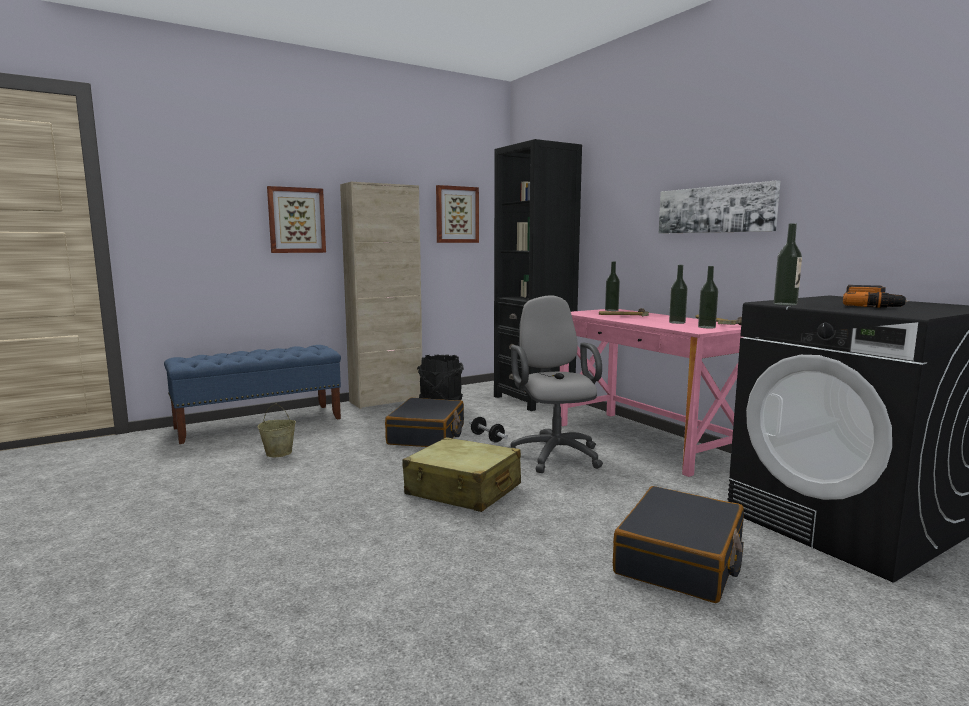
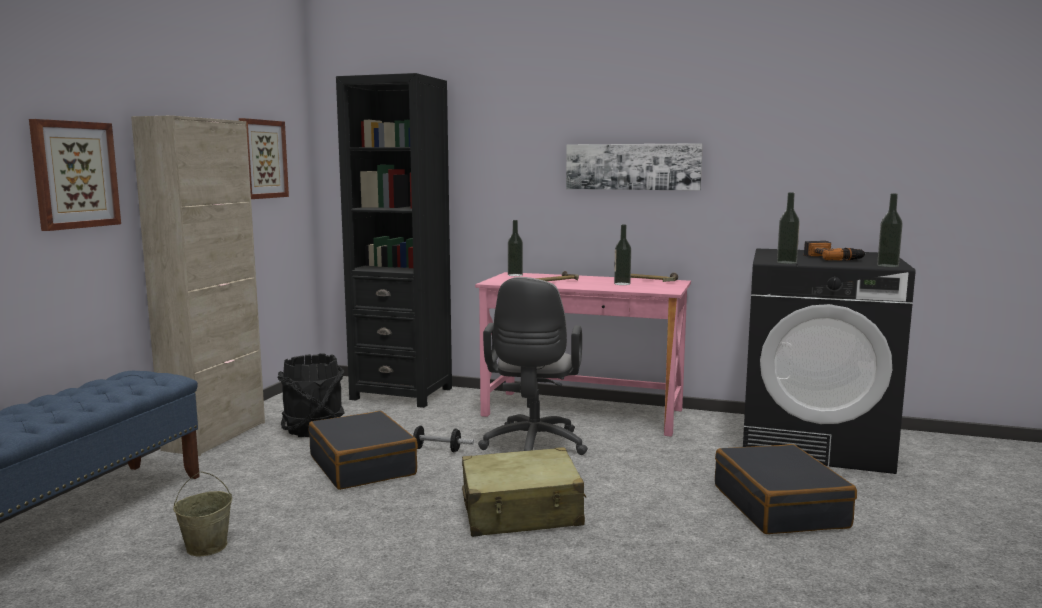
camera: 40 degrees left, 0 degrees up
grey office chair [508,295,603,473] -> grey office chair turned 120 degrees counterclockwise [478,277,588,455]
bottle [698,266,718,328] -> bottle moved to [877,193,903,267]

